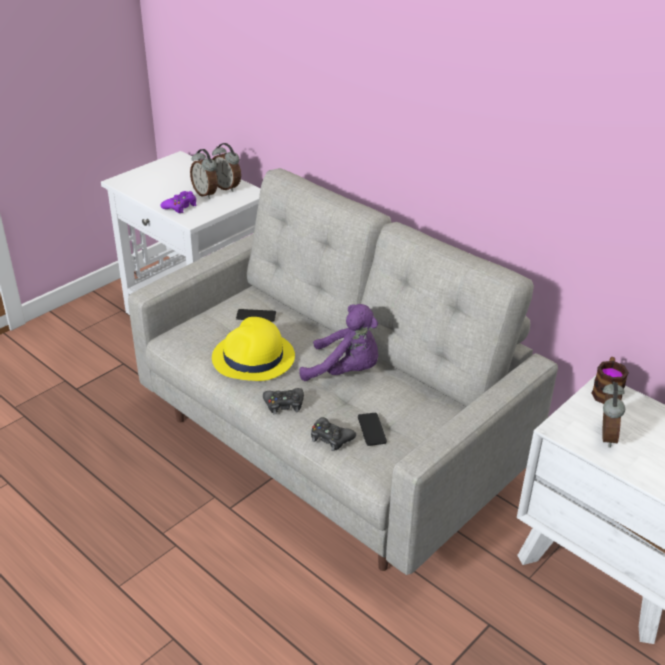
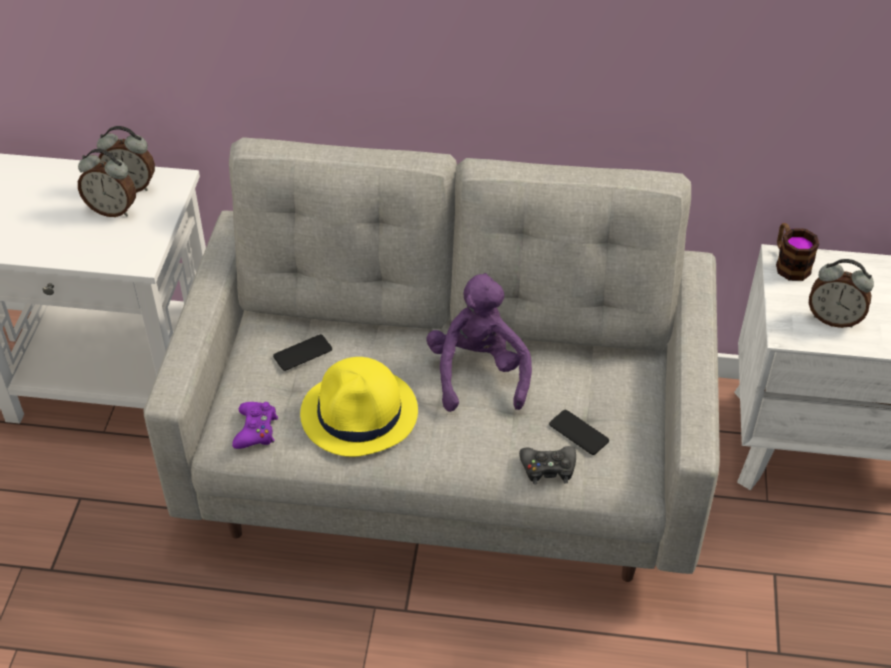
camera: 35 degrees left, 10 degrees up
purple game controller [160,191,197,213] -> purple game controller moved to [232,402,278,449]
black game controller [263,388,304,415] -> none
purple plush toy [300,304,378,381] -> purple plush toy turned 75 degrees counterclockwise [426,273,532,412]
alarm clock [602,382,625,448] -> alarm clock turned 135 degrees clockwise [809,259,874,328]

